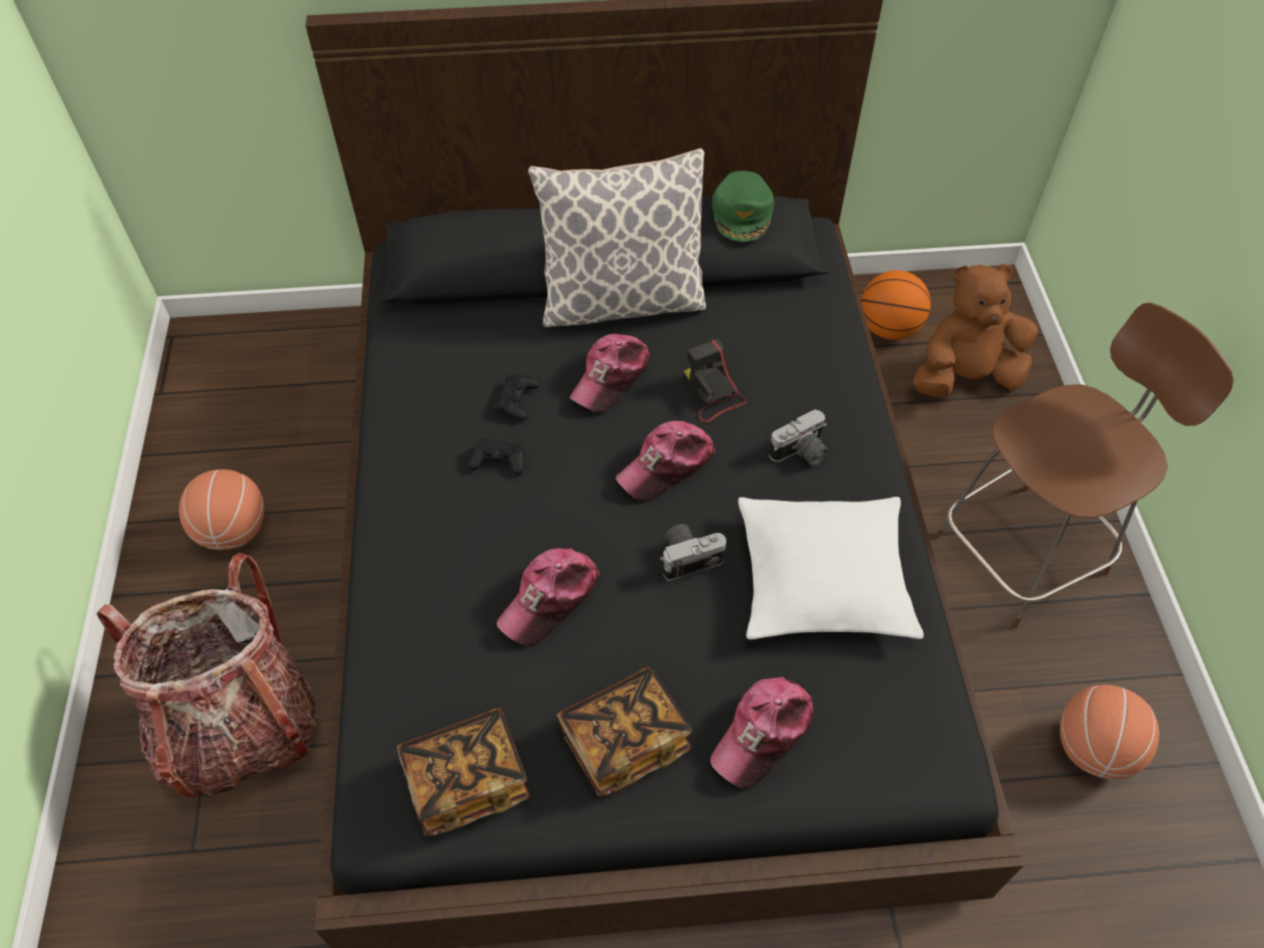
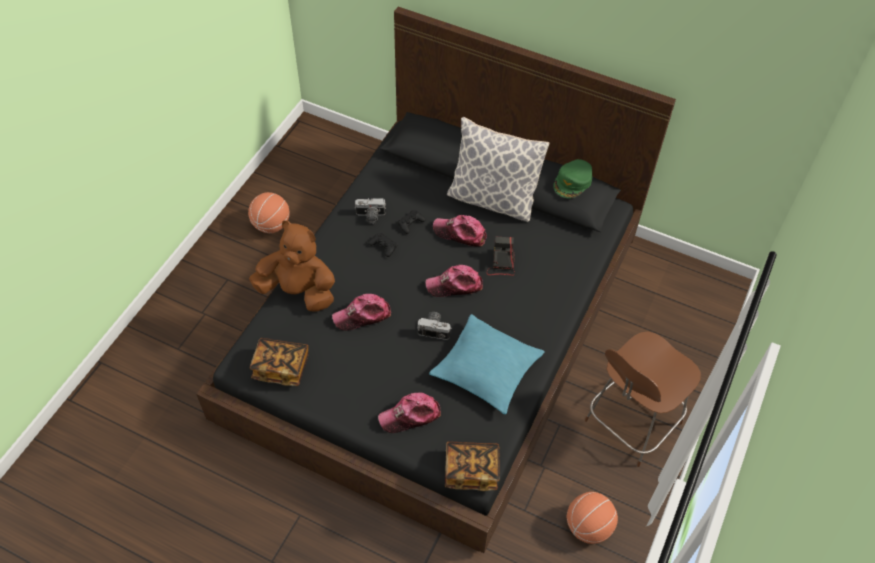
camera: 30 degrees right, 0 degrees up
backpack [96,553,317,798] -> none
book [557,667,692,797] -> book moved to [445,441,500,491]
cap [570,334,650,413] -> cap turned 45 degrees clockwise [433,215,487,246]
white pillow [738,497,924,640] -> turquoise pillow [429,314,545,414]
camera [769,409,829,466] -> camera moved to [354,198,386,224]
basketball [861,270,931,340] -> none
brown plush toy [913,263,1039,398] -> brown plush toy moved to [249,221,335,312]
brown chair [934,303,1234,628] -> brown chair turned 135 degrees clockwise [585,331,701,467]

